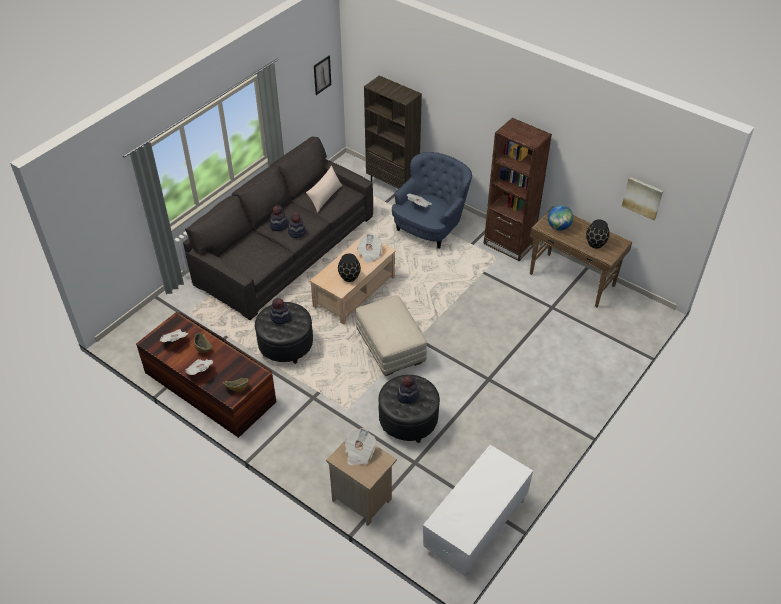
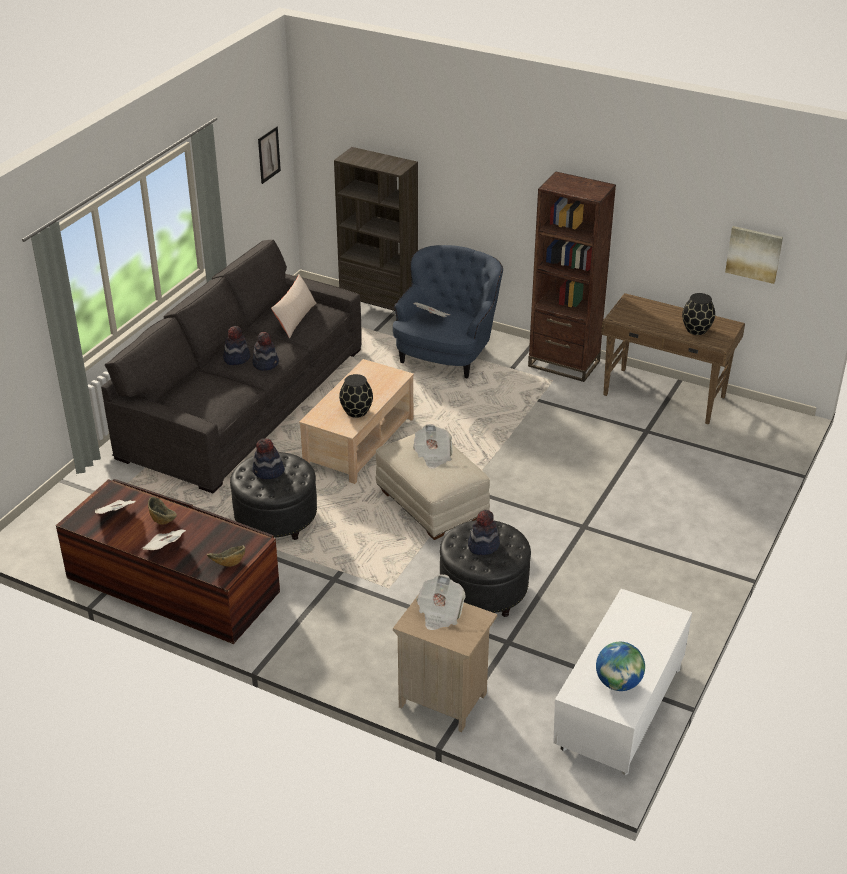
camera: 10 degrees left, 10 degrees down
newspaper [357,234,383,263] -> newspaper moved to [413,424,452,469]
globe [548,205,573,231] -> globe moved to [596,642,645,691]

